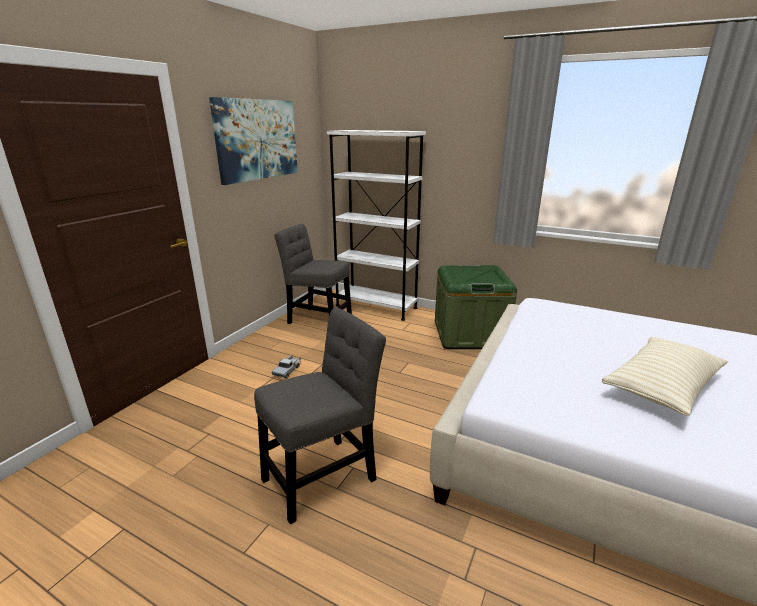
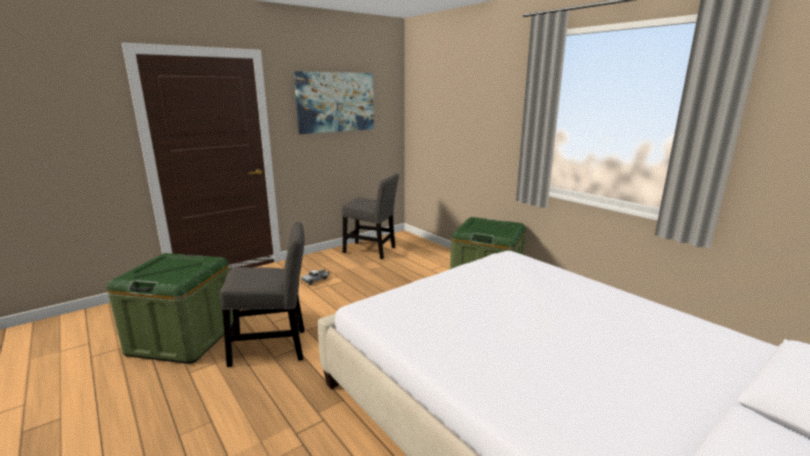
camera: 25 degrees right, 5 degrees down
grey chair [274,224,352,324] -> grey chair turned 150 degrees clockwise [342,173,399,259]
white bookcase [327,130,426,321] -> none
beige pillow [602,337,728,416] -> none
none -> green storage box [107,253,233,364]

